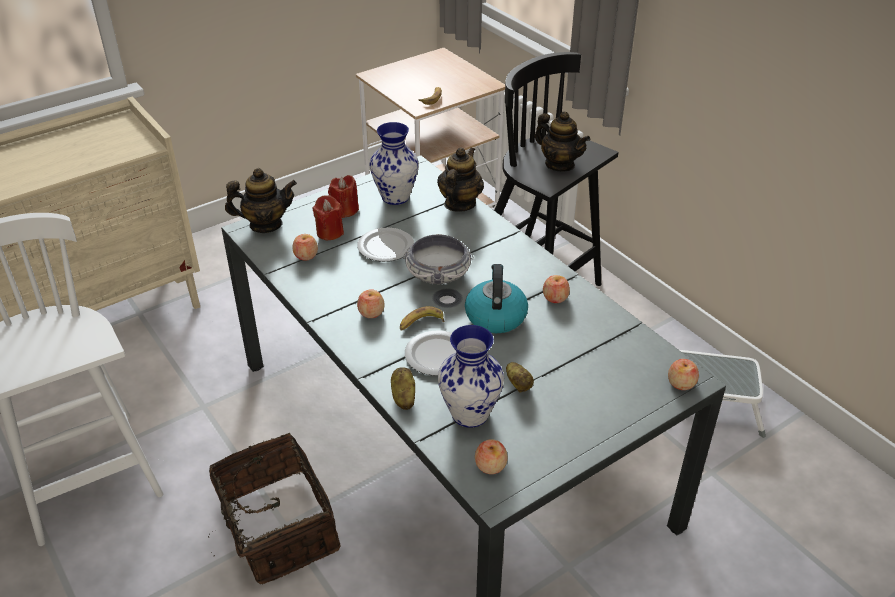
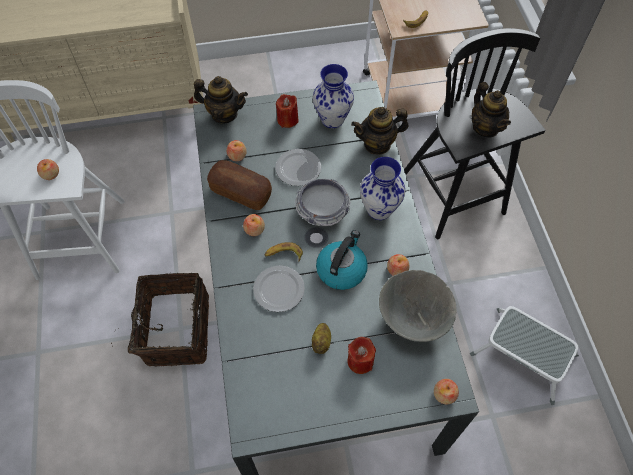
camera: 25 degrees right, 20 degrees up
red candle [313,195,344,240] -> red candle moved to [348,337,376,374]
potato [391,367,415,410] -> none
teapot [437,148,484,212] -> teapot turned 150 degrees counterclockwise [351,107,409,155]
vase [438,325,504,428] -> vase moved to [360,157,405,220]
apple [475,439,508,474] -> apple moved to [37,159,59,180]
none -> bread [207,160,272,210]
none -> grey bowl [379,270,457,342]

